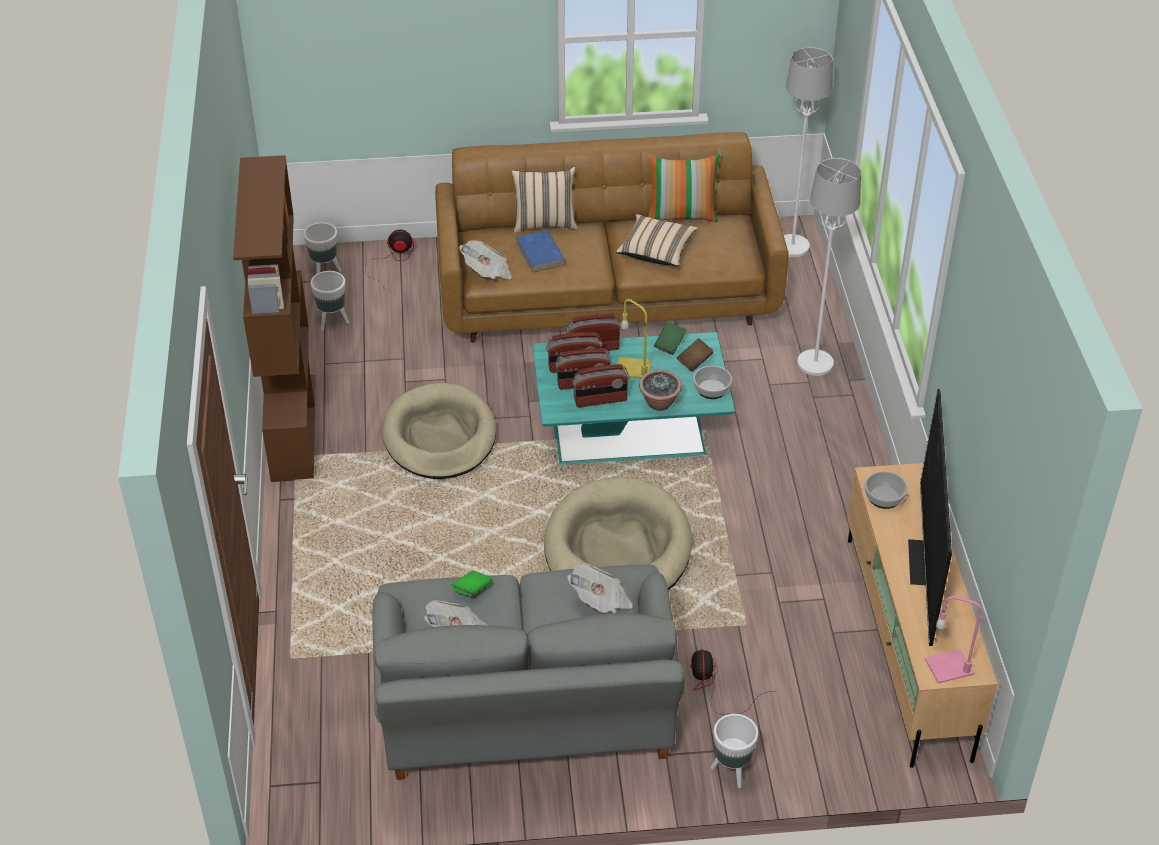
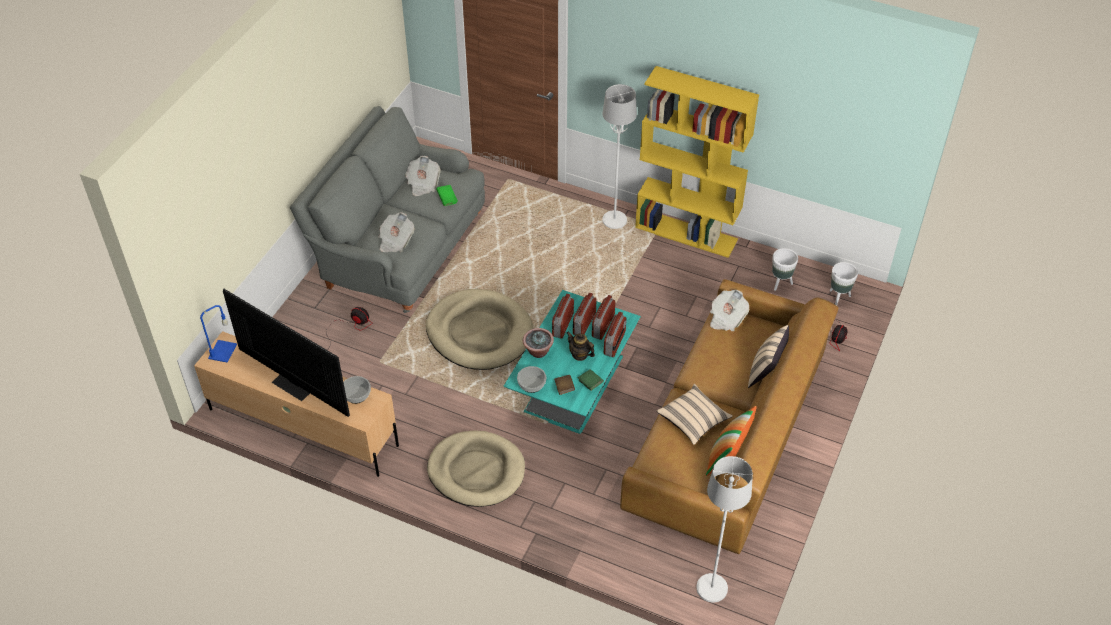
camera: 120 degrees right, 5 degrees up
brown bookcase [233,155,315,482] -> yellow bookcase [635,66,759,258]
beige dog bed [382,383,496,479] -> beige dog bed moved to [427,430,525,507]
blue book [516,230,566,273] -> none
yellow table lamp [618,299,651,378] -> teapot [567,332,595,361]
white planter [711,714,758,788] -> none
white floor lamp [797,157,861,376] -> white floor lamp moved to [602,84,637,229]
pink table lamp [925,596,982,683] -> blue table lamp [200,305,237,363]

